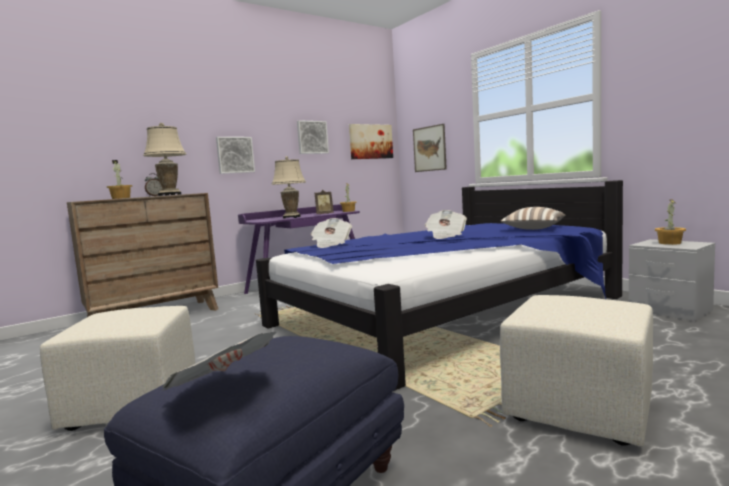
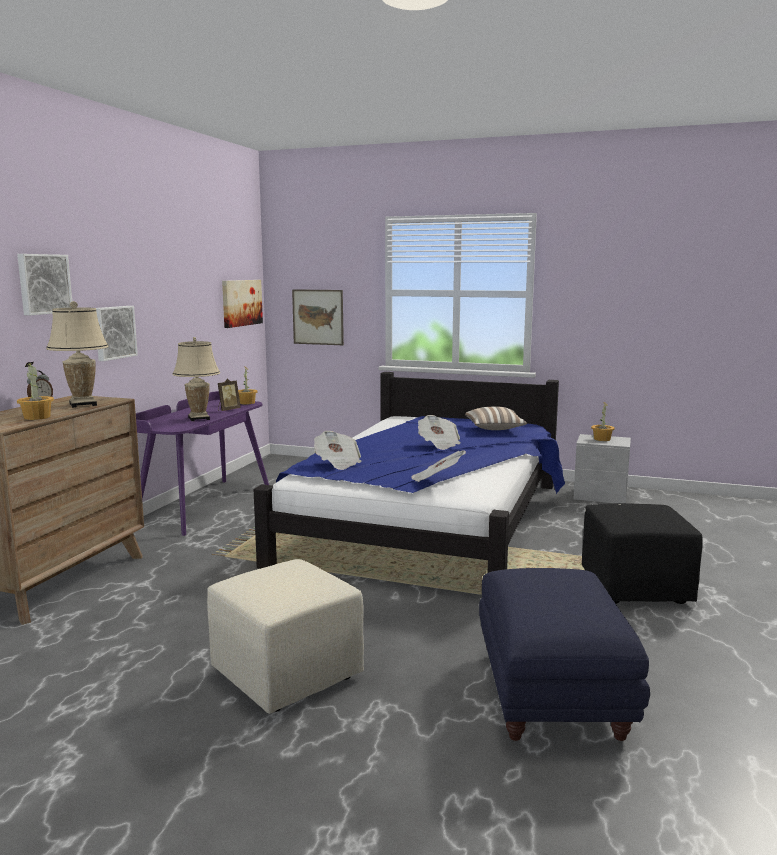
camera: 35 degrees left, 5 degrees up
newspaper [161,332,277,391] -> newspaper moved to [411,451,466,482]
picture [297,120,329,154] -> picture moved to [17,254,72,315]
beige ottoman [500,295,653,448] -> black ottoman [582,503,703,604]

